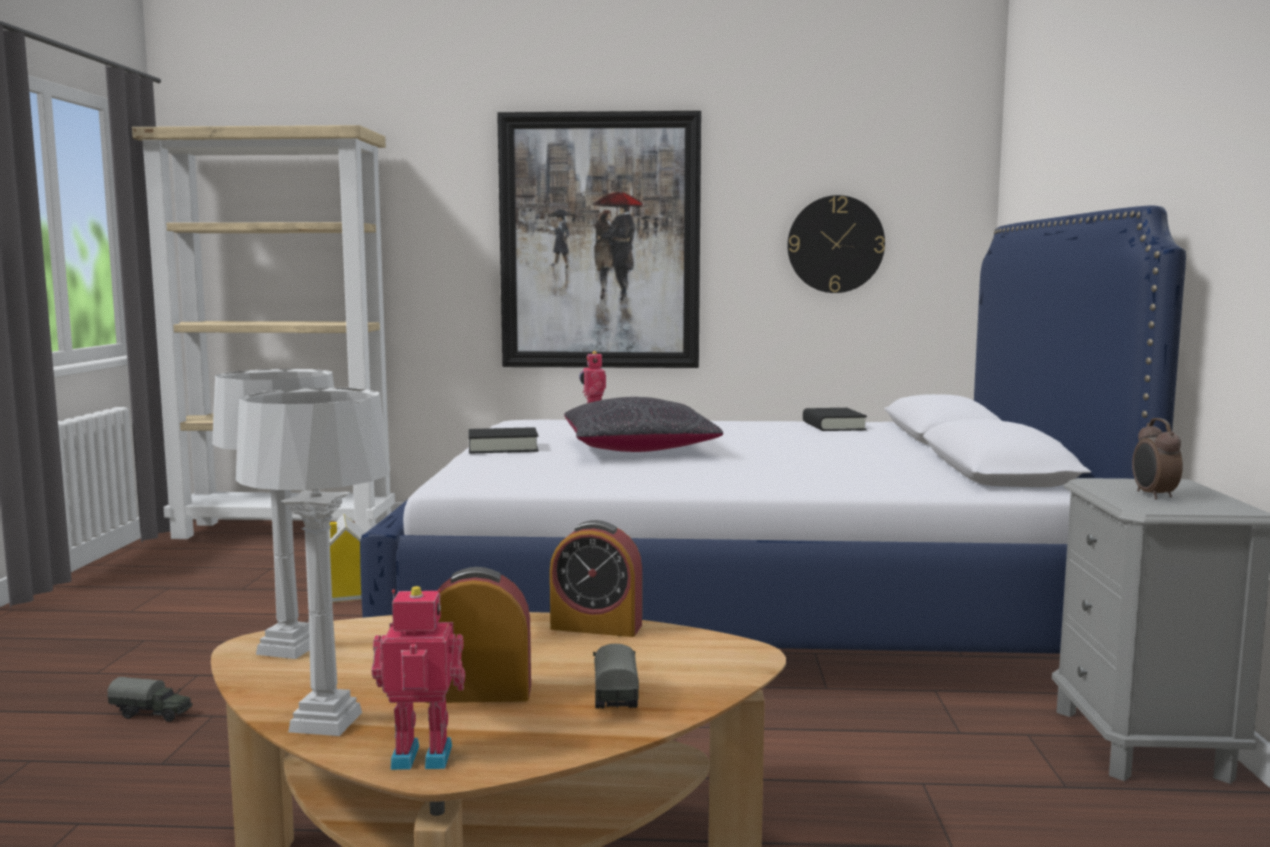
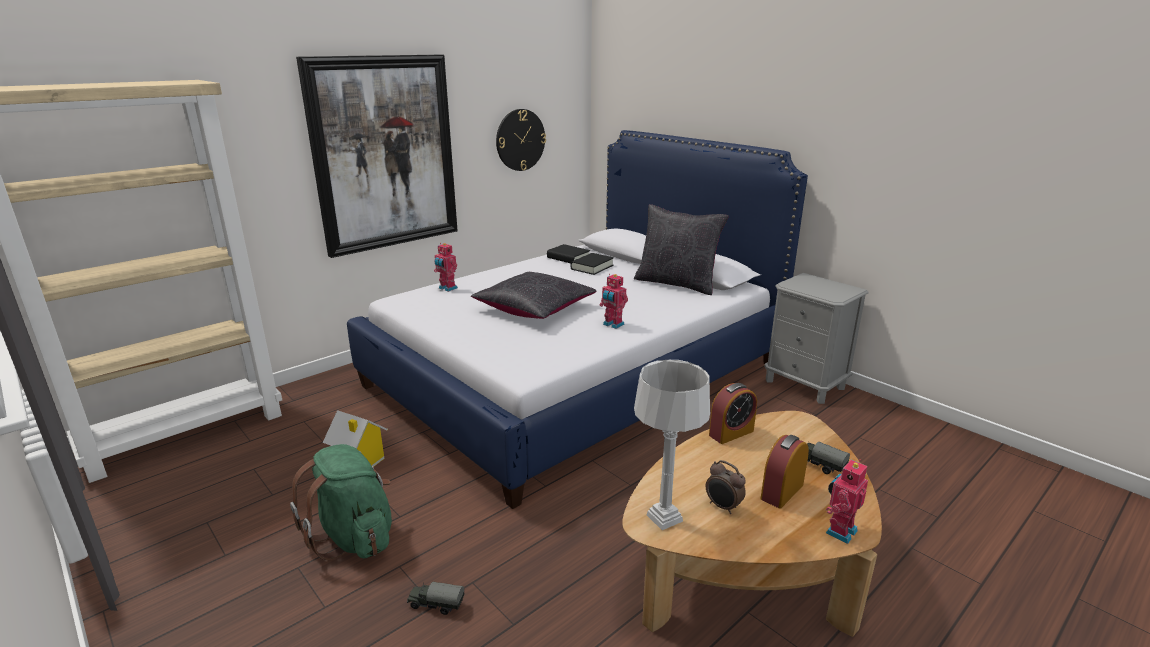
camera: 45 degrees left, 15 degrees up
toy truck [107,677,192,722] -> toy truck turned 135 degrees counterclockwise [407,582,464,615]
grey table lamp [236,388,390,736] -> none
black book [469,427,539,454] -> black book moved to [570,253,614,275]
alarm clock [1132,418,1183,499] -> alarm clock moved to [706,460,746,514]
none -> green backpack [290,444,392,560]
none -> toy robot [599,274,628,329]
none -> black pillow [634,204,729,295]

